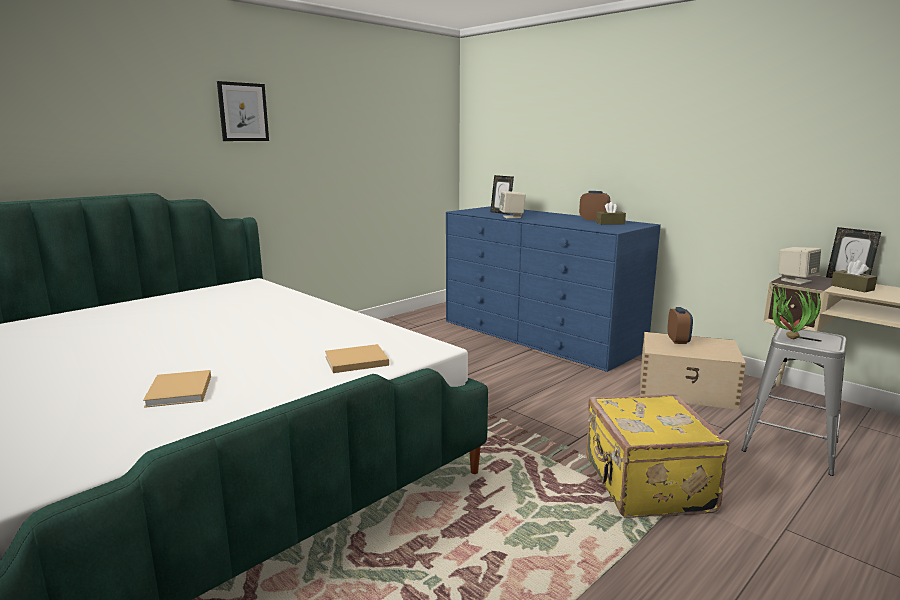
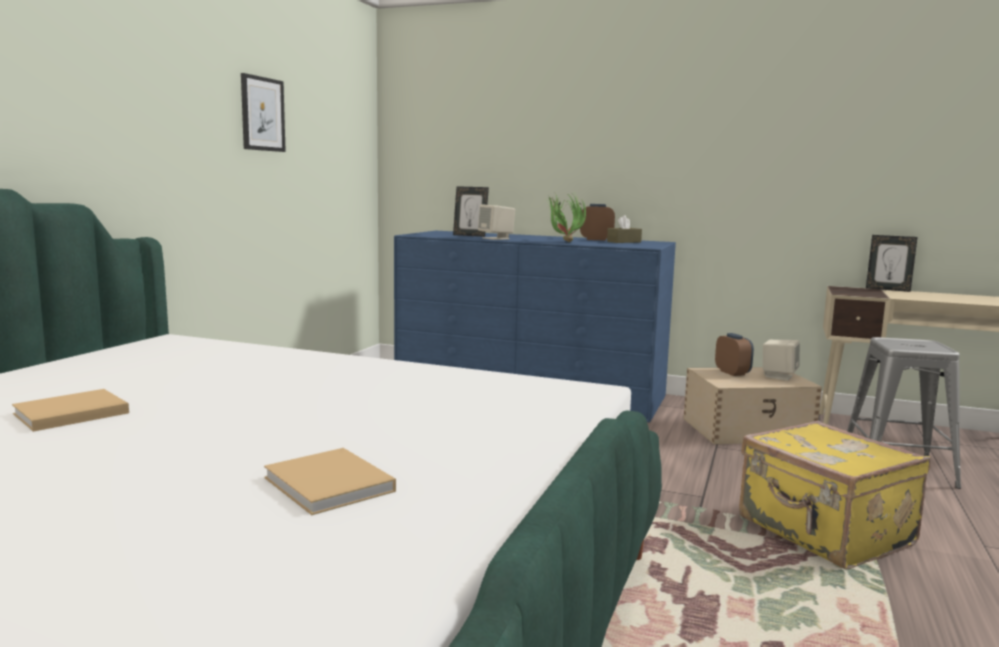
camera: 25 degrees left, 5 degrees down
picture [217,81,269,141] -> picture moved to [241,73,286,152]
beige book [325,344,389,373] -> beige book moved to [12,389,129,432]
potted plant [767,282,821,339] -> potted plant moved to [548,192,586,242]
beige speaker [778,247,821,284] -> beige speaker moved to [763,340,800,381]
brown tissue box [831,260,877,292] -> none

